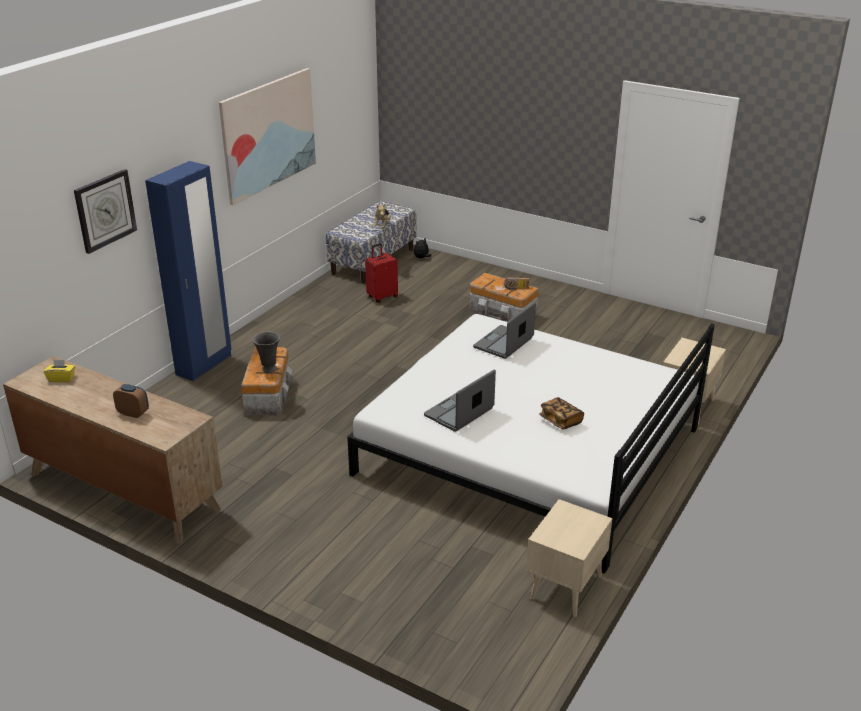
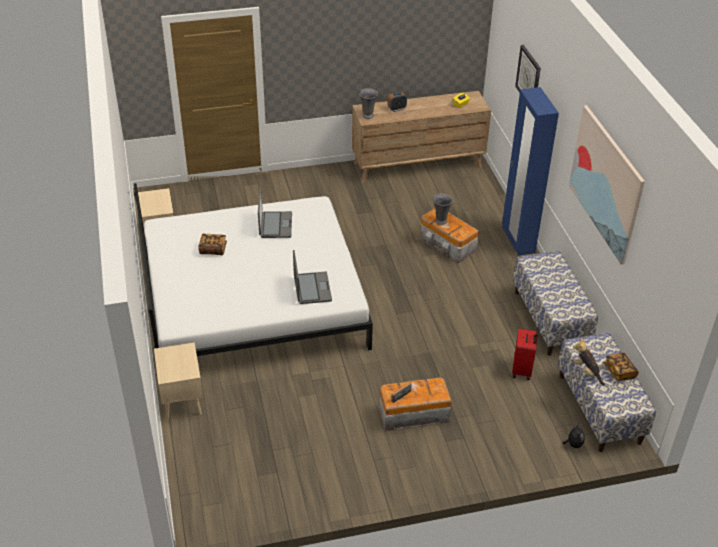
camera: 135 degrees right, 10 degrees up
none -> grey vase [359,88,378,119]
none -> bench [513,251,598,356]
none -> book [604,353,639,381]

